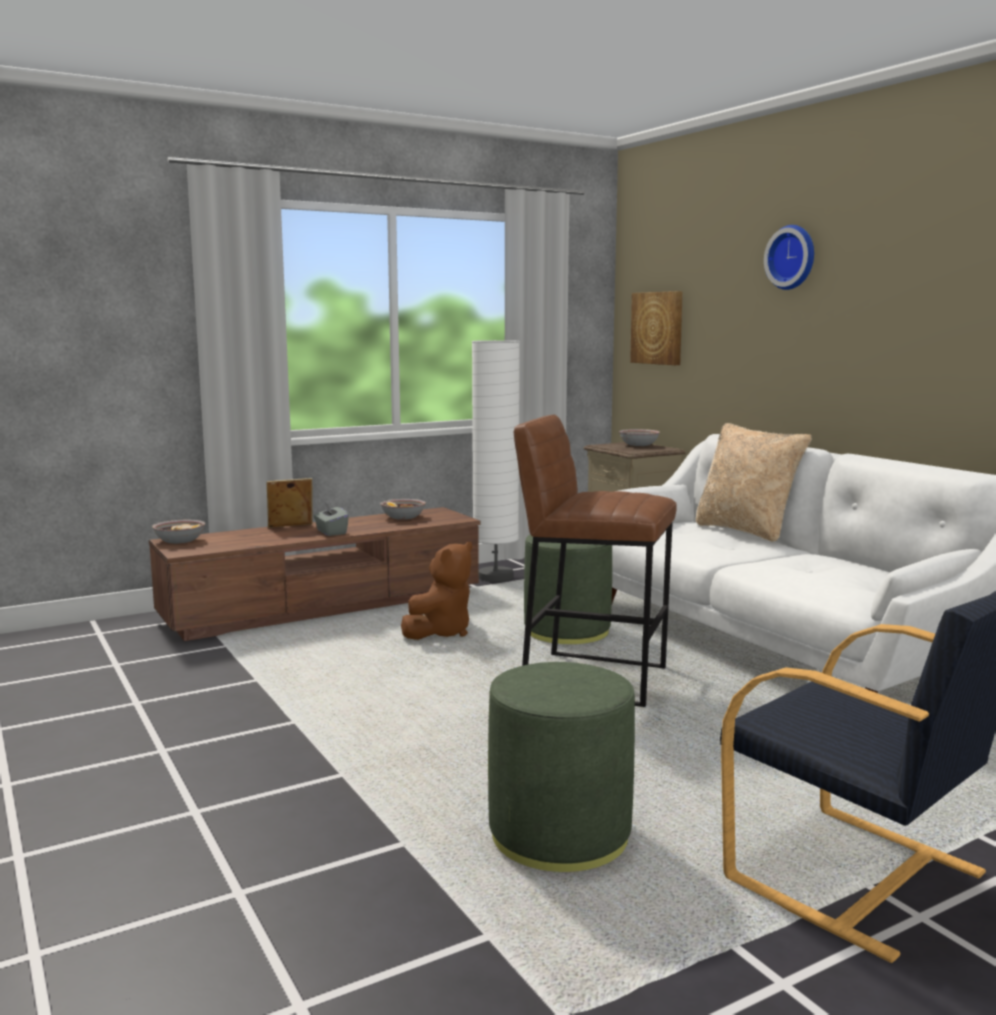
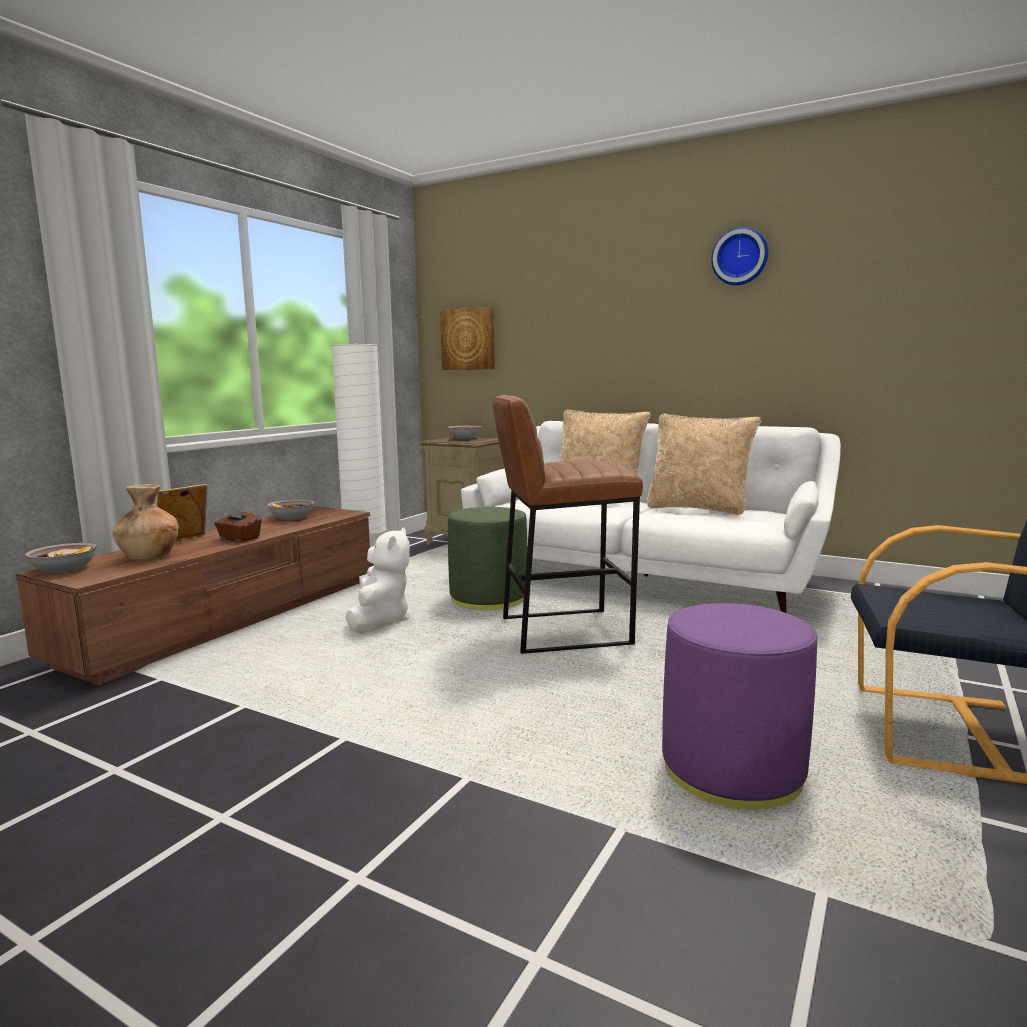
camera: 30 degrees left, 0 degrees up
grey tissue box [313,502,349,536] -> brown tissue box [214,507,262,542]
brown plush toy [401,542,472,640] -> white plush toy [346,528,410,631]
green ottoman [488,662,635,872] -> purple ottoman [662,603,817,809]
wall clock [764,225,814,290] -> wall clock moved to [711,227,768,285]
none -> brown vase [113,484,179,560]
none -> beige pillow [647,413,761,516]

